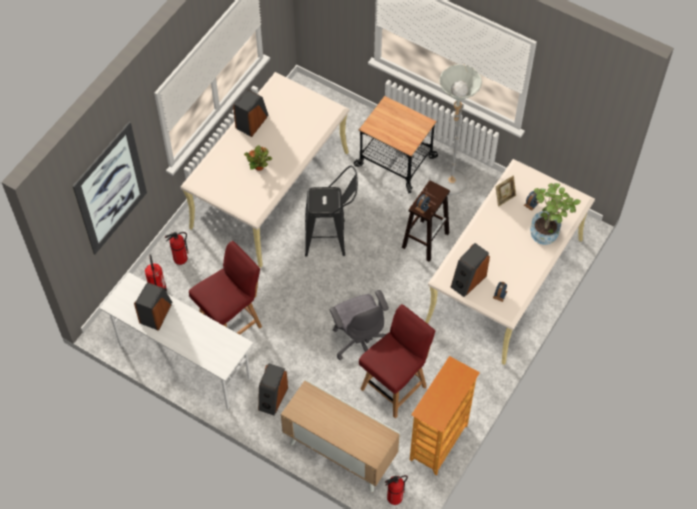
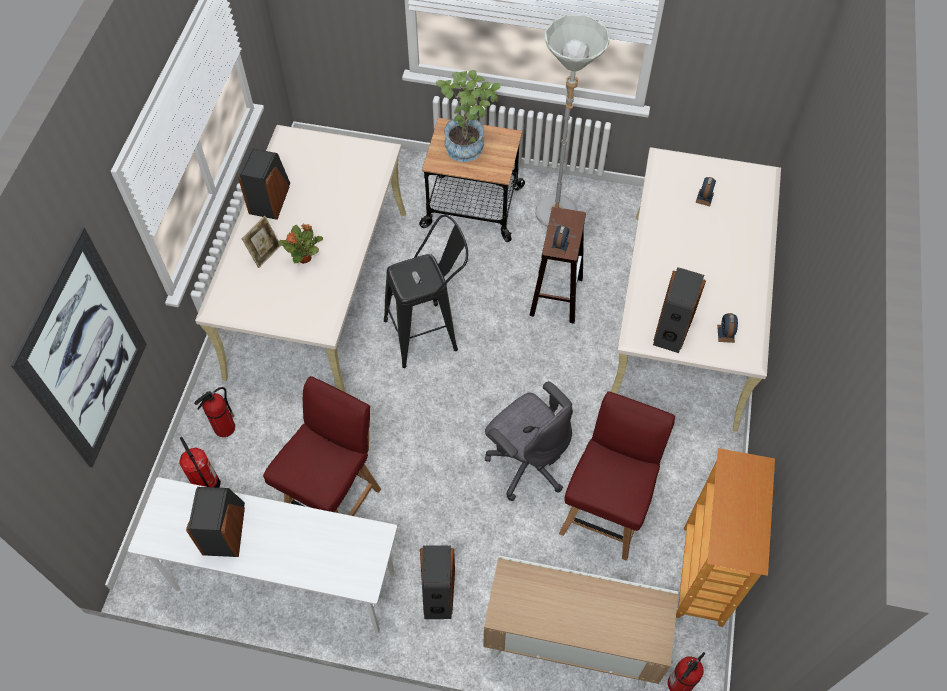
camera: 20 degrees left, 0 degrees up
picture frame [495,175,516,207] -> picture frame moved to [241,216,281,268]
potted plant [530,183,581,245] -> potted plant moved to [436,70,501,162]

